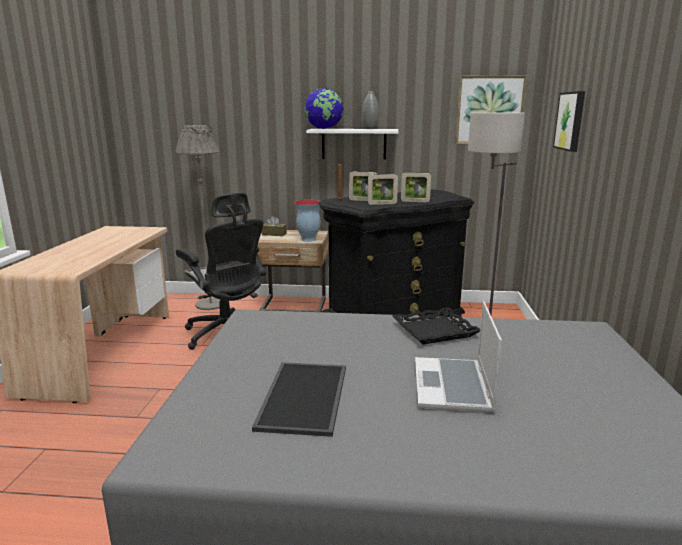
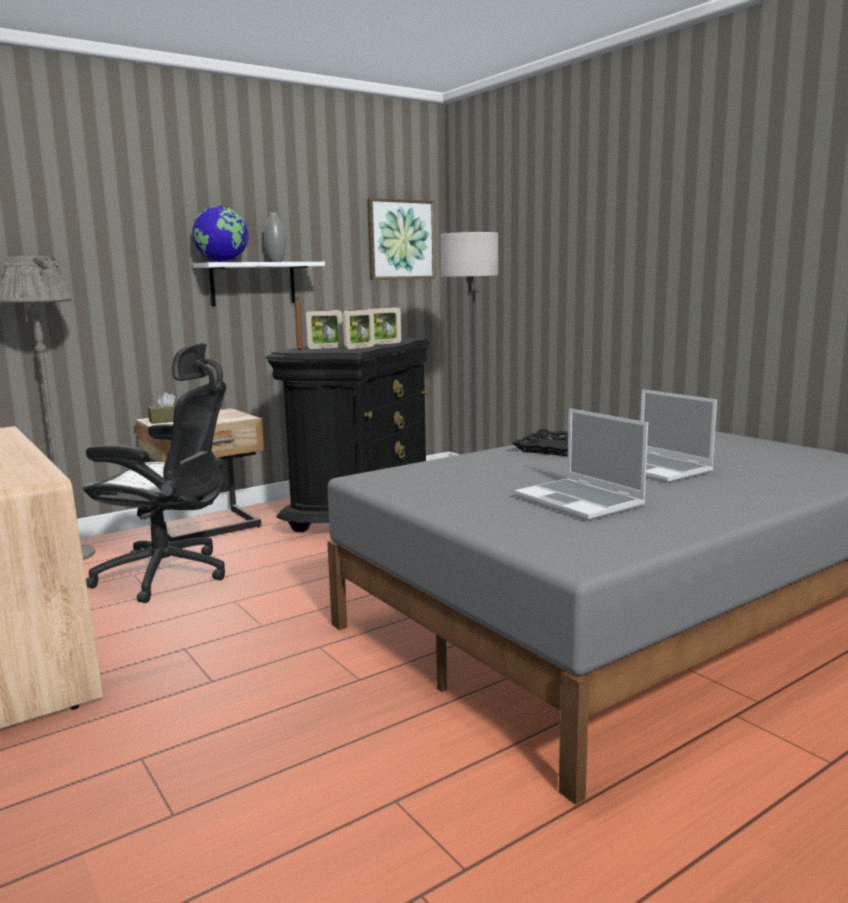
camera: 40 degrees left, 5 degrees down
tray [252,362,346,437] -> laptop [514,408,648,521]
vase [293,200,321,242] -> none
picture [553,91,585,152] -> none

